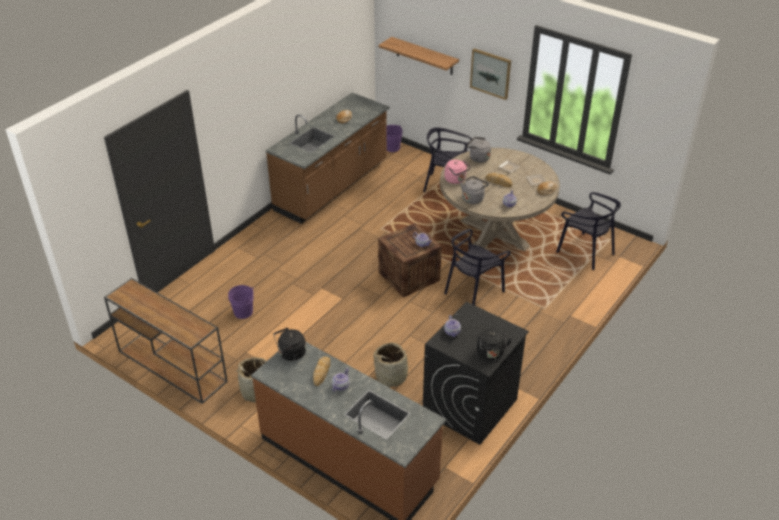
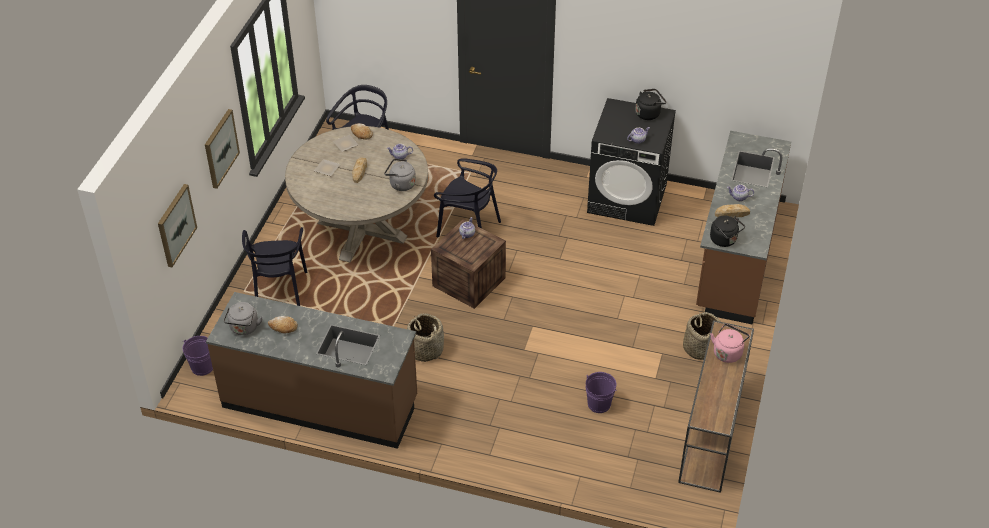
camera: 110 degrees left, 5 degrees up
basket [371,342,414,387] -> basket moved to [407,313,444,362]
shelf [379,37,459,75] -> picture [158,184,197,267]
pink kettle [444,160,471,184] -> pink kettle moved to [710,324,750,363]
grey kettle [467,137,491,163] -> grey kettle moved to [224,302,263,335]

